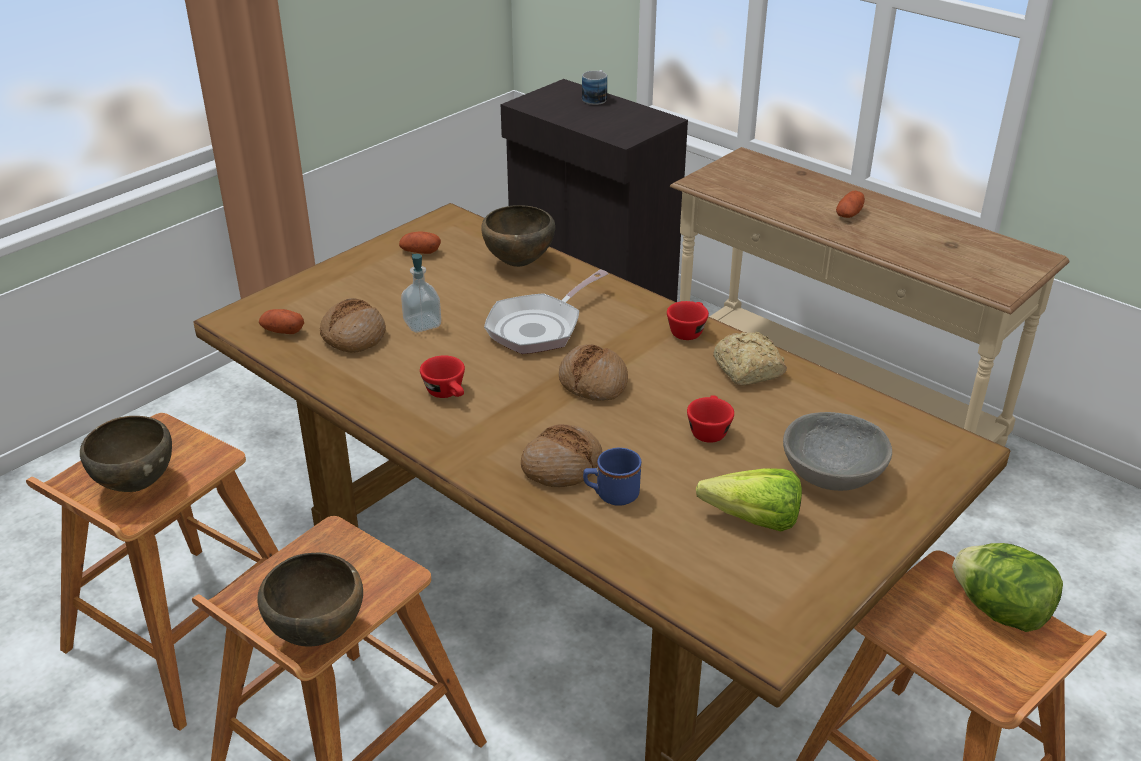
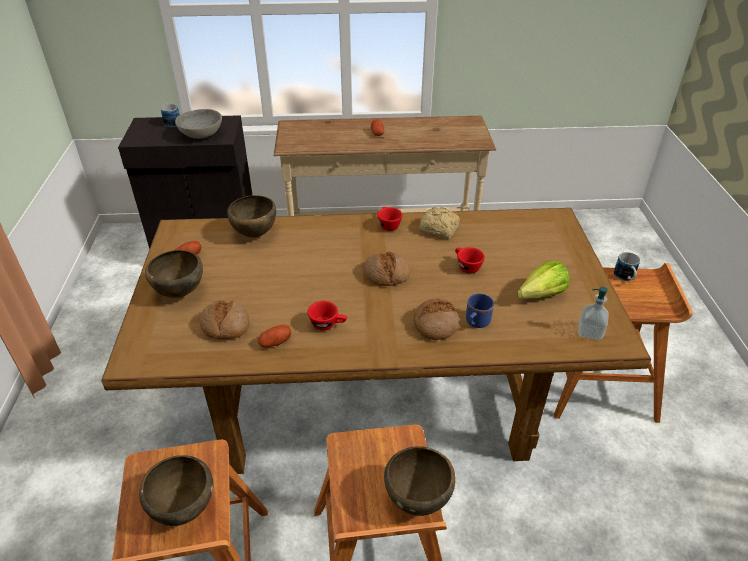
camera: 45 degrees left, 5 degrees up
potato [259,309,304,334] -> potato moved to [258,324,291,348]
soap dispenser [401,254,441,333] -> soap dispenser moved to [578,287,609,340]
frying pan [484,270,608,354] -> none
grey bowl [783,412,892,491] -> grey bowl moved to [175,109,222,139]
lettuce [952,543,1063,632] -> mug [614,252,640,281]
none -> brown bowl [145,250,203,298]

